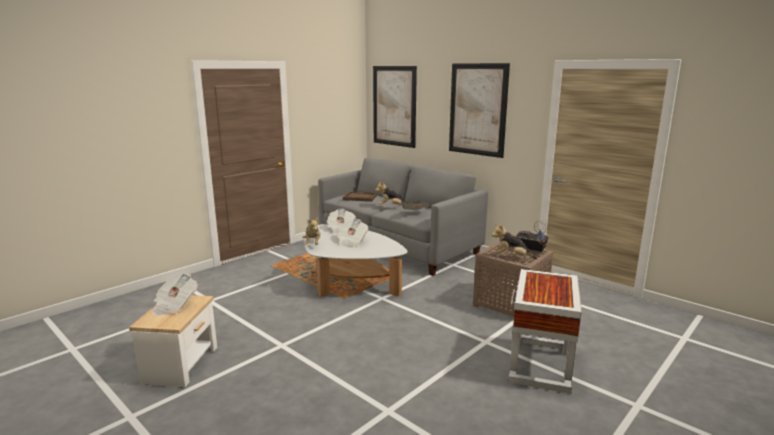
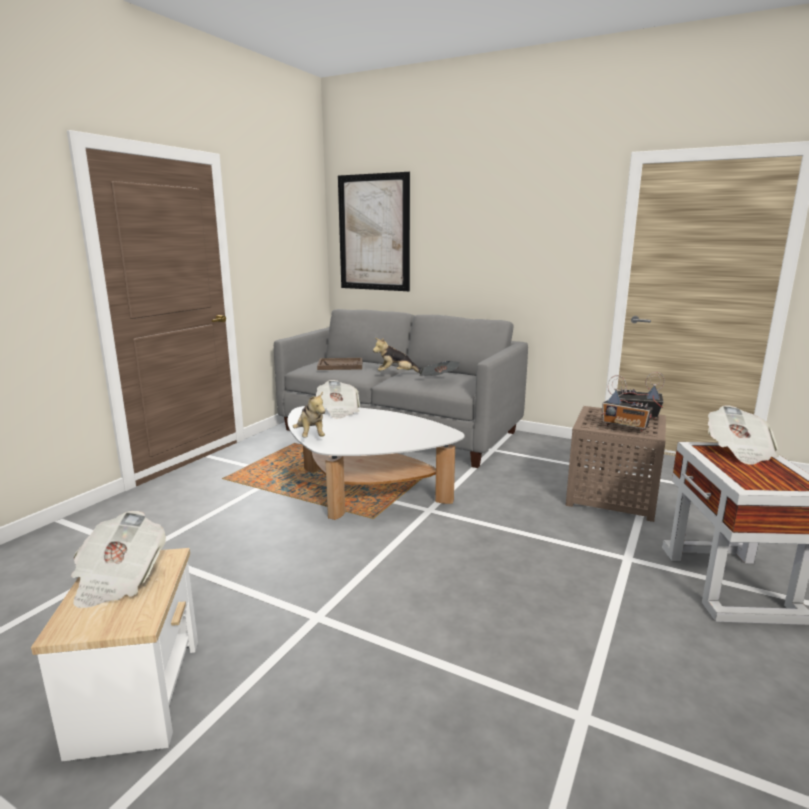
camera: 15 degrees left, 0 degrees up
newspaper [337,219,369,247] -> newspaper moved to [708,405,779,465]
picture [449,63,510,158] -> none
plush toy [492,223,537,259] -> radio [602,375,653,432]

